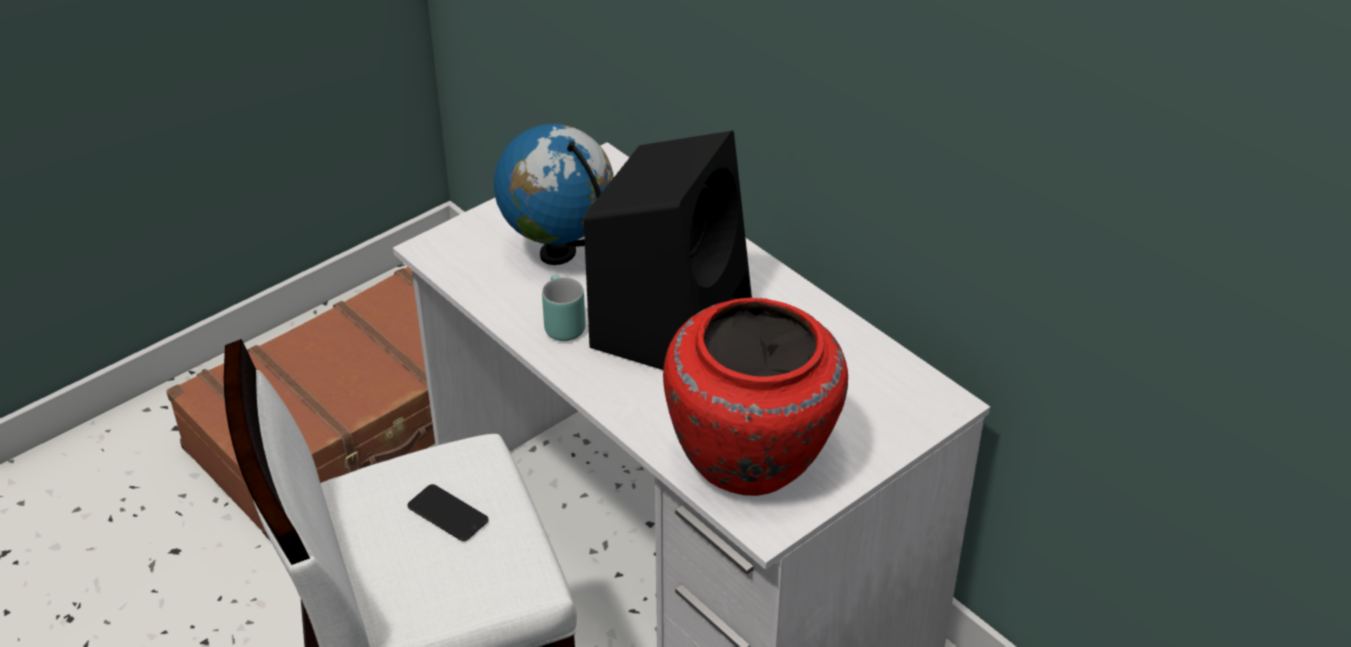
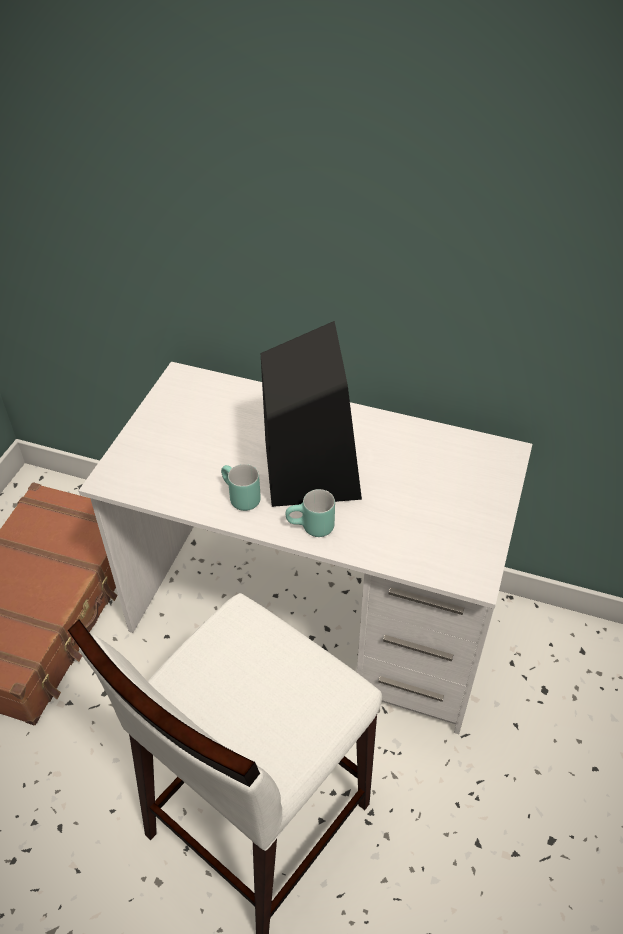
camera: 30 degrees left, 5 degrees up
phone [407,484,489,541] -> none
globe [494,124,614,265] -> none
red vase [663,298,848,496] -> none
none -> turquoise mug [286,489,335,537]

